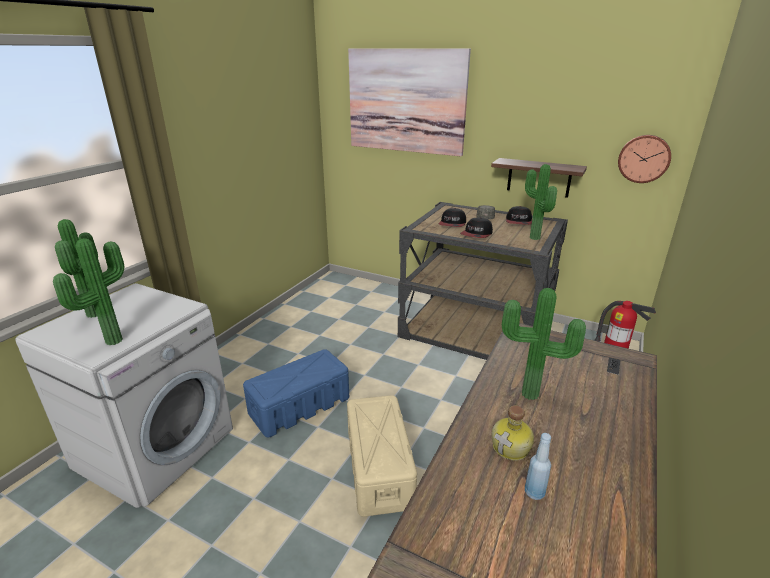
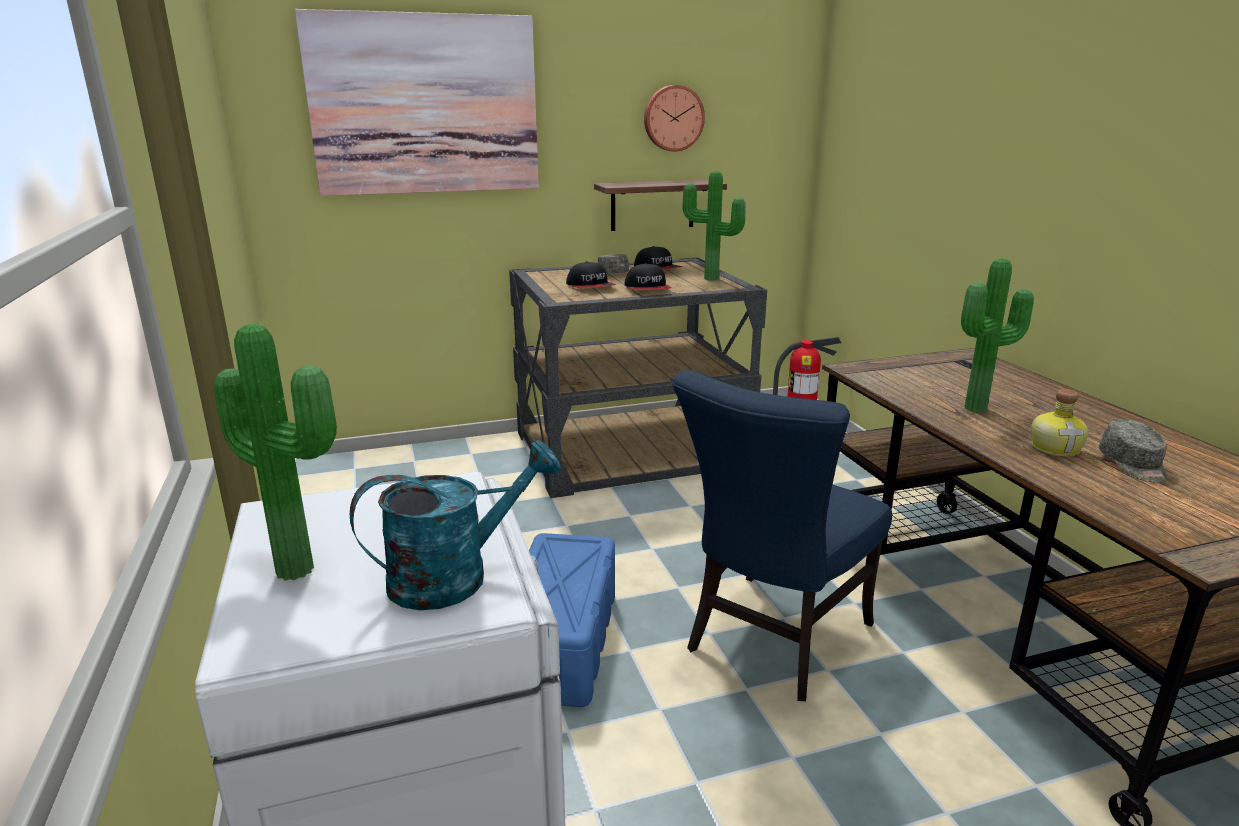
camera: 45 degrees left, 5 degrees down
potted plant [53,238,124,345] -> turquoise watering can [350,440,561,610]
beige storage box [347,395,417,517] -> blue chair [672,370,892,701]
blue bottle [525,433,551,500] -> grey cap [1099,419,1168,483]
wall clock [618,135,671,183] -> wall clock moved to [644,85,705,151]

